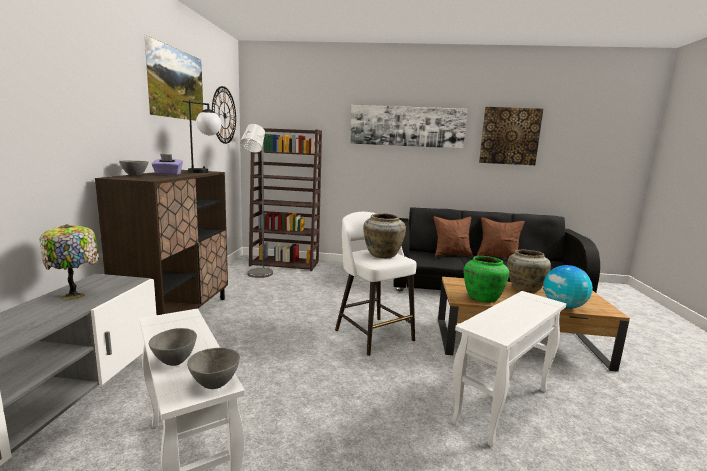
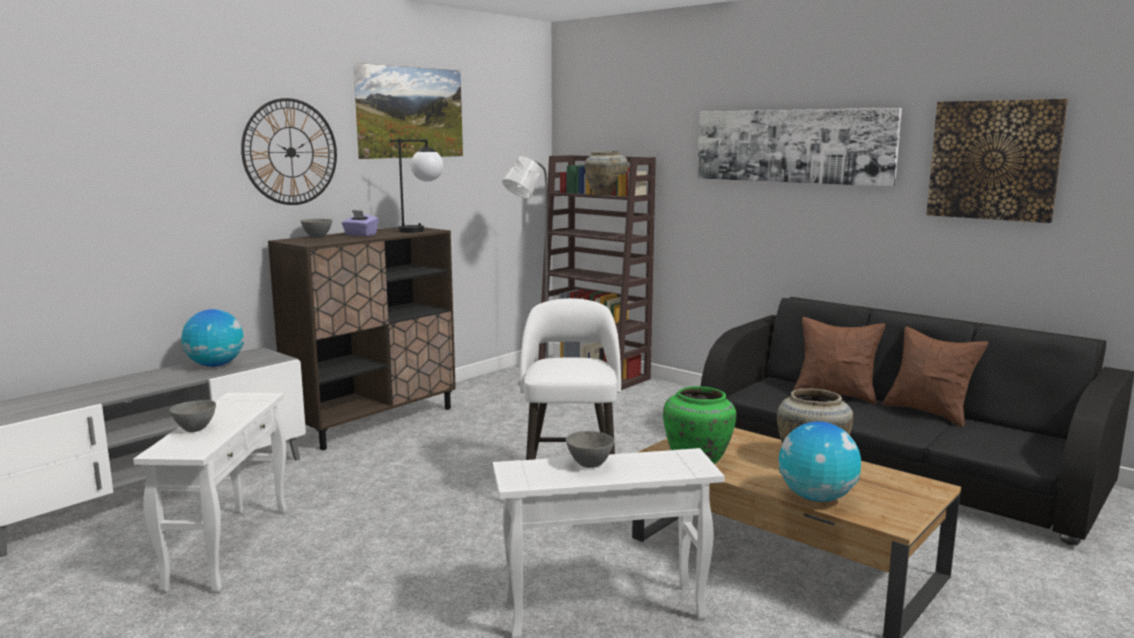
camera: 35 degrees right, 0 degrees up
table lamp [39,224,100,300] -> globe [182,309,244,367]
grey bowl [187,348,240,389] -> grey bowl moved to [566,431,614,468]
wall clock [212,86,236,144] -> wall clock moved to [241,98,337,205]
beige vase [363,213,406,258] -> beige vase moved to [585,151,628,195]

